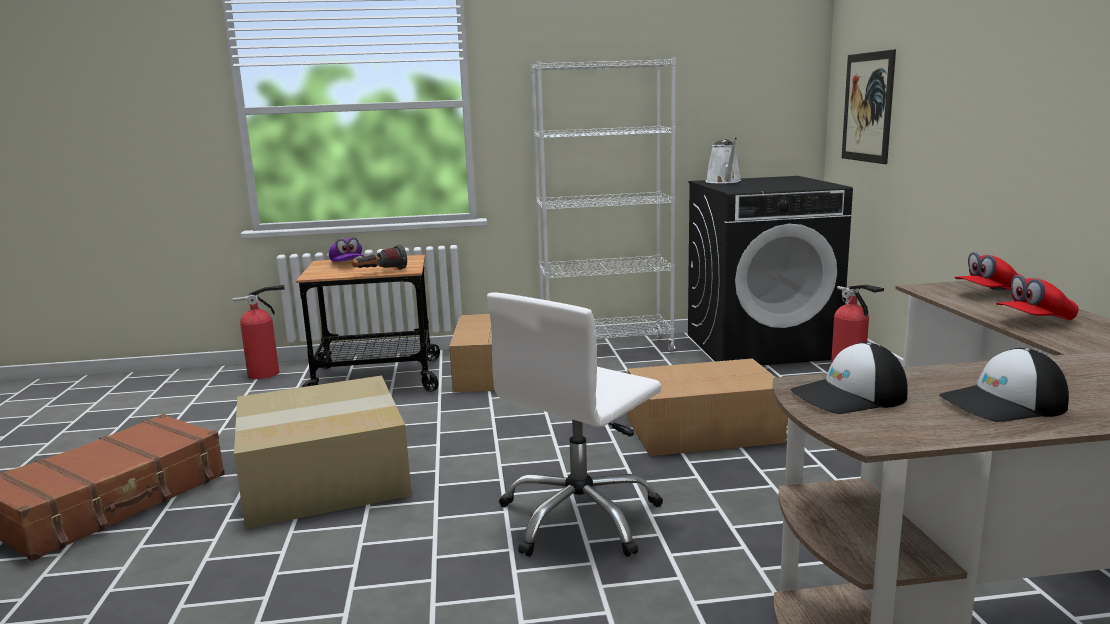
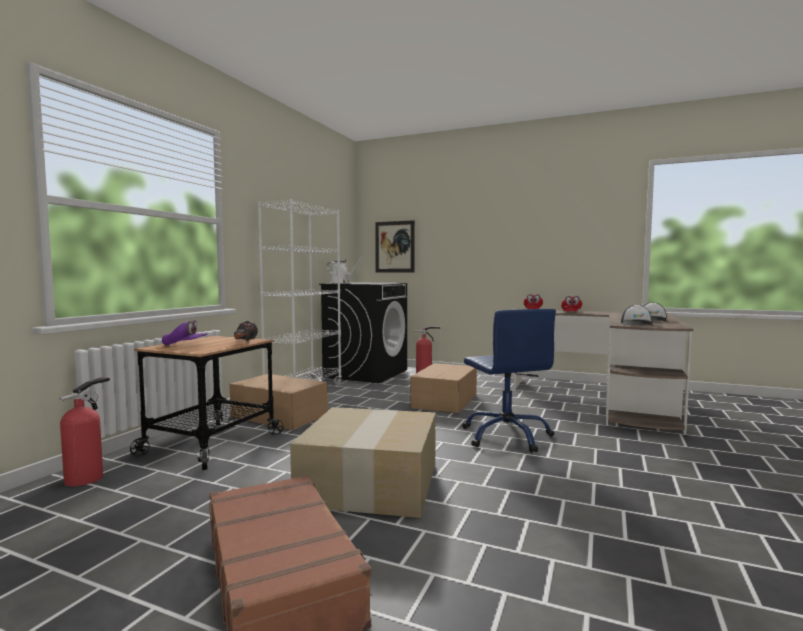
camera: 60 degrees left, 10 degrees down
white office chair [487,292,663,557] -> blue office chair [462,309,556,453]

